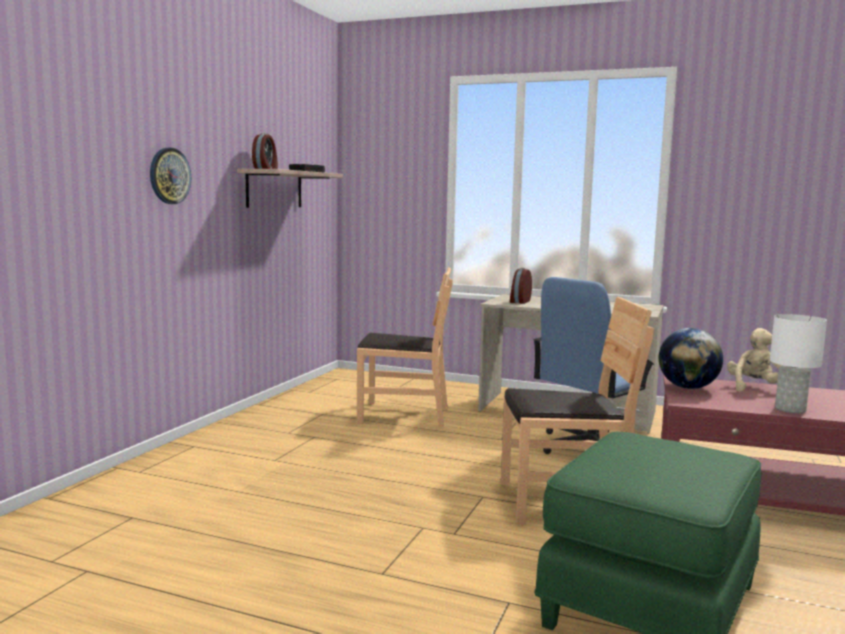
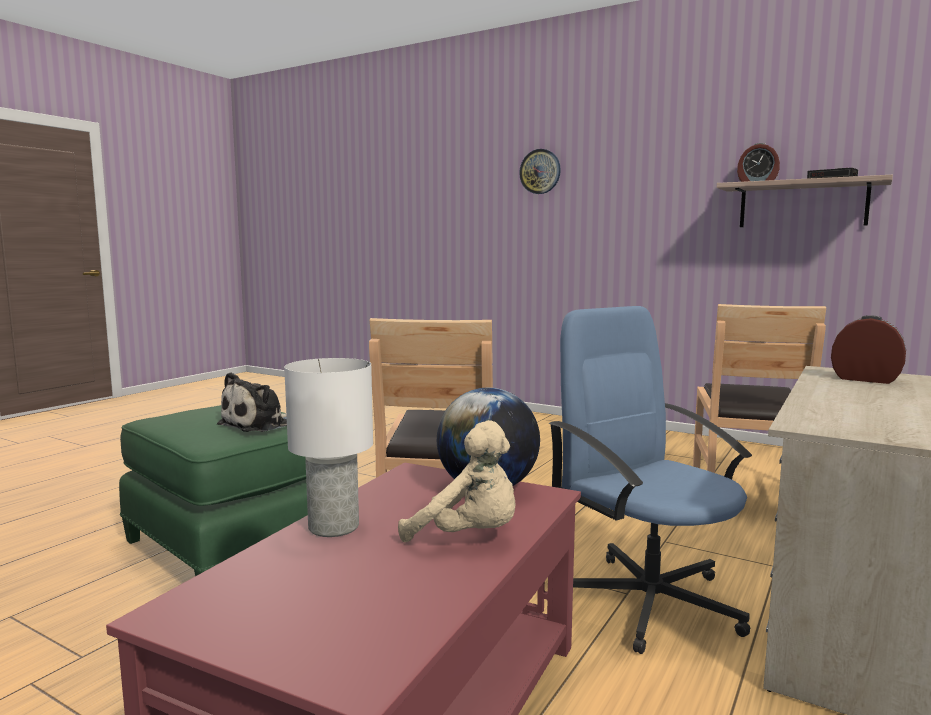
camera: 100 degrees right, 0 degrees up
wall clock [150,148,191,204] -> wall clock moved to [519,149,561,194]
none -> plush toy [217,372,287,432]

